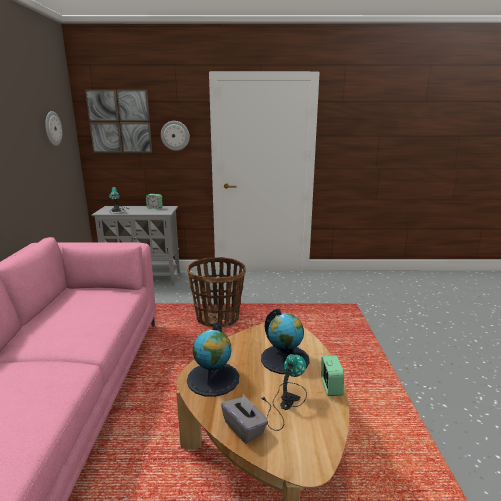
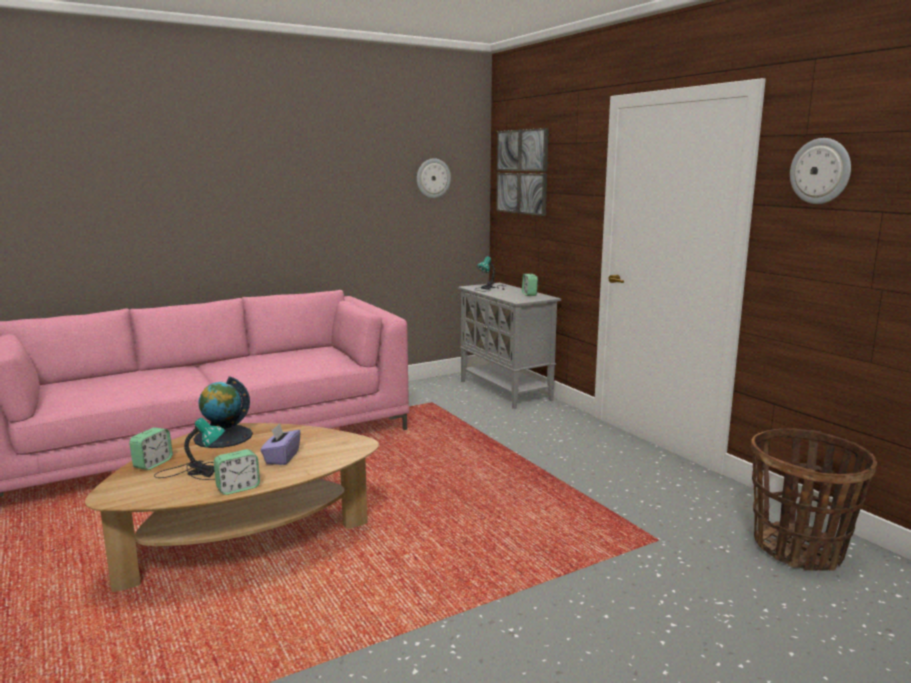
camera: 60 degrees right, 5 degrees down
wall clock [161,121,190,151] -> wall clock moved to [790,138,851,204]
basket [187,257,246,327] -> basket moved to [751,428,877,571]
grey tissue box [221,394,268,444] -> alarm clock [129,427,173,470]
globe [261,308,309,374] -> purple tissue box [260,423,301,465]

